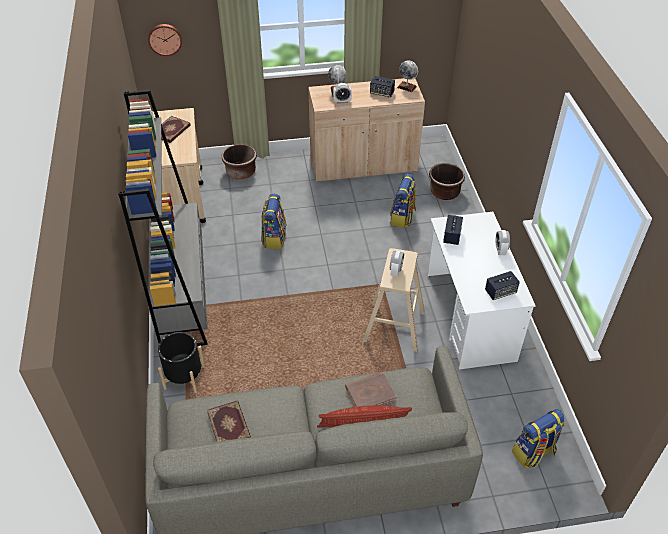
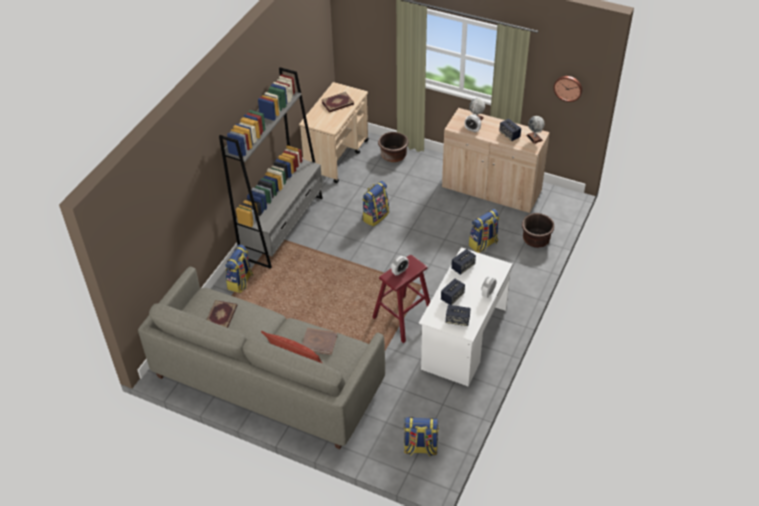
camera: 35 degrees right, 0 degrees up
wall clock [148,24,182,56] -> wall clock moved to [553,76,582,102]
black planter [158,332,205,393] -> backpack [225,244,253,293]
beige stool [363,248,425,352] -> red stool [372,255,430,343]
none -> speaker [441,278,465,305]

